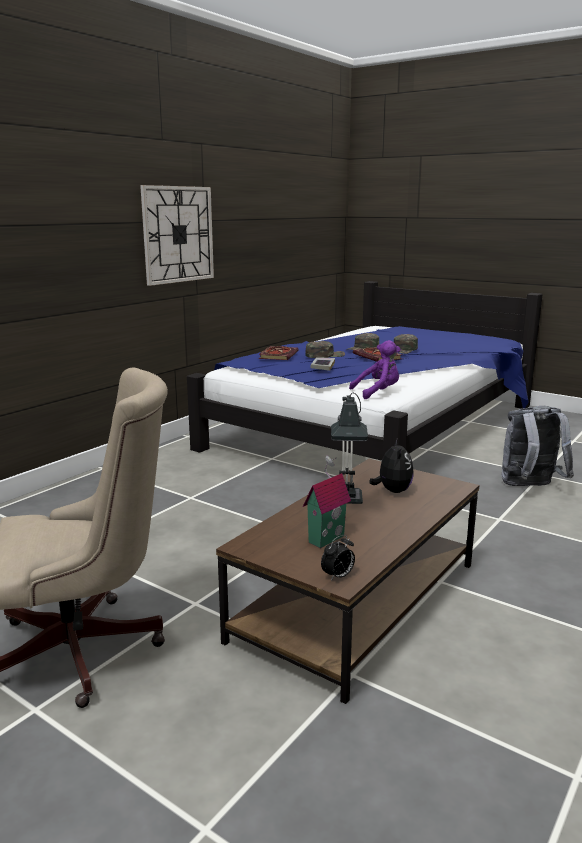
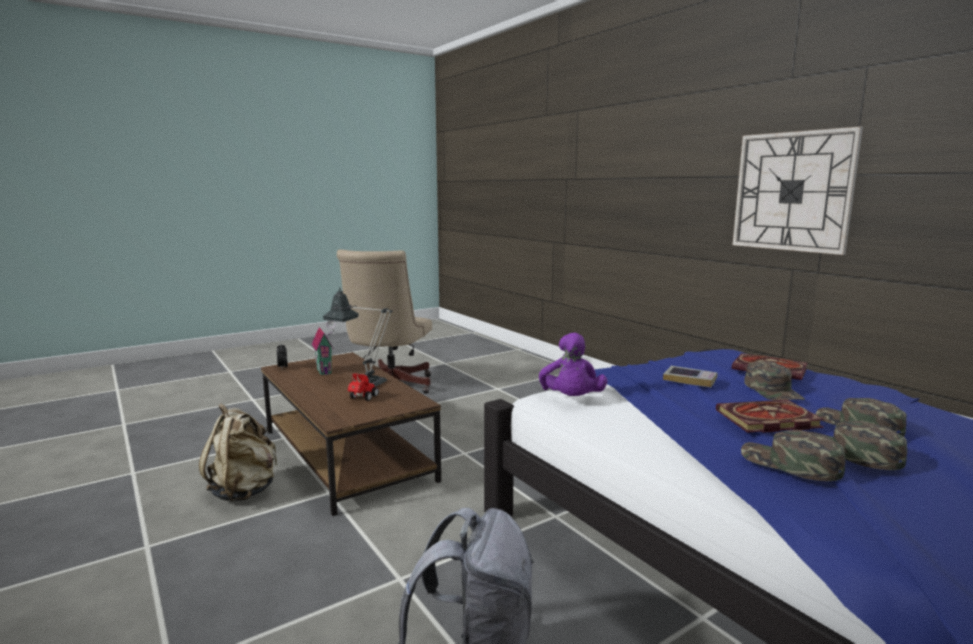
camera: 110 degrees right, 5 degrees down
plush toy [369,439,414,493] -> toy car [348,373,379,401]
none -> beige backpack [199,403,277,501]
none -> green cap [741,430,845,481]

